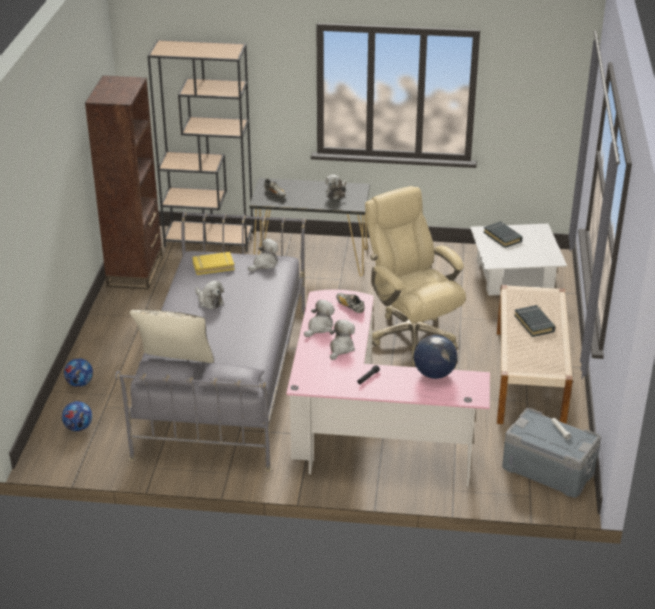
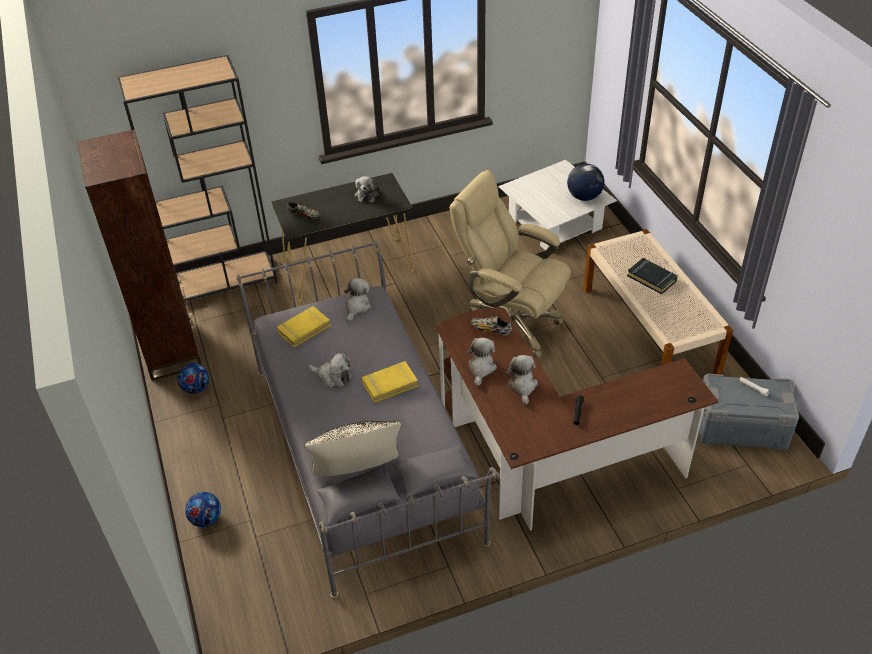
camera: 25 degrees left, 10 degrees up
football [62,401,92,431] -> football moved to [178,363,209,394]
pink desk [286,290,490,486] -> brown desk [436,308,718,531]
globe [414,335,458,379] -> globe moved to [567,164,604,201]
black book [483,221,523,248] -> none
none -> yellow book [362,361,418,403]

